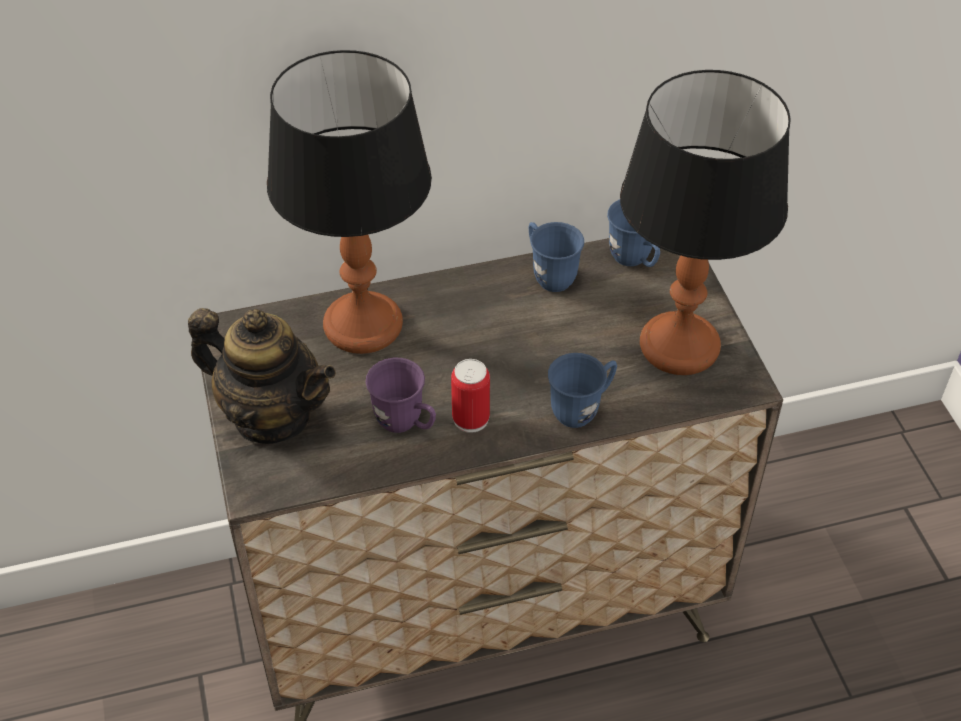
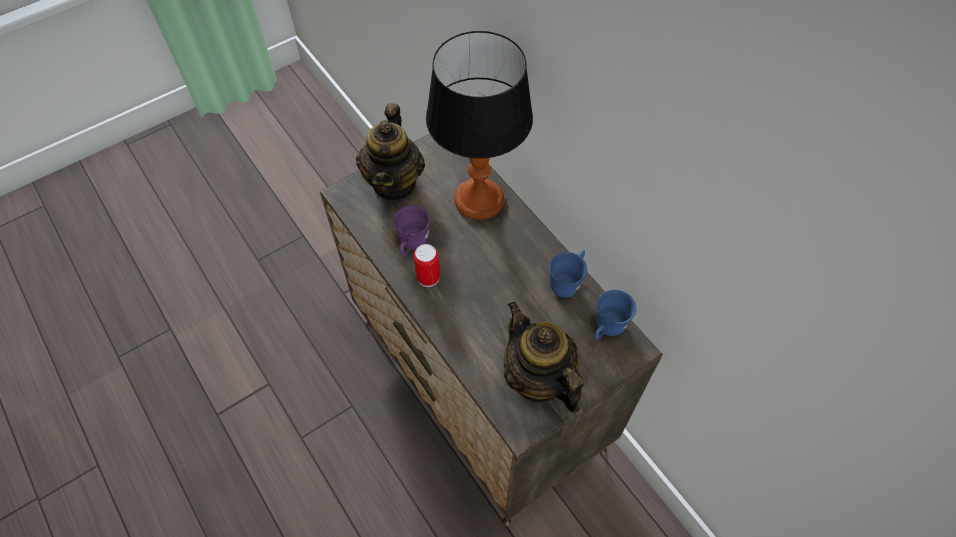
camera: 70 degrees right, 10 degrees up
blue mug [548,353,617,428] -> none
table lamp [620,70,791,375] -> teapot [504,301,584,413]

